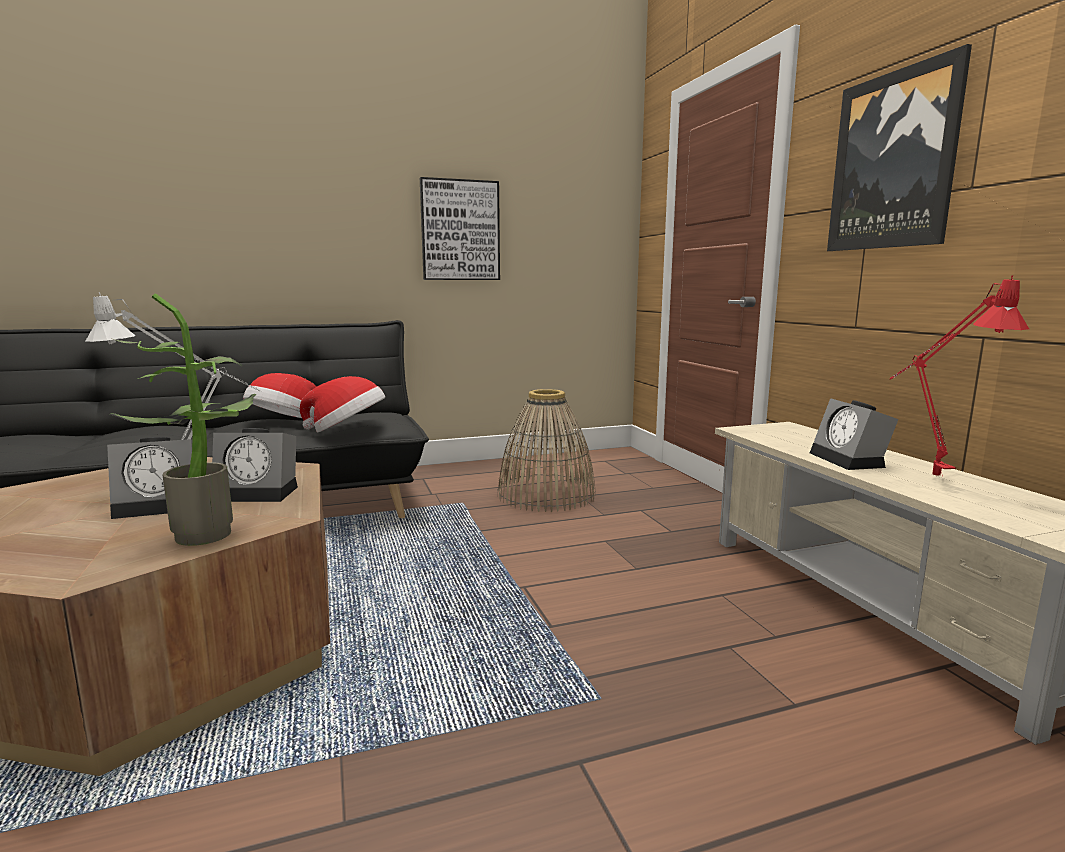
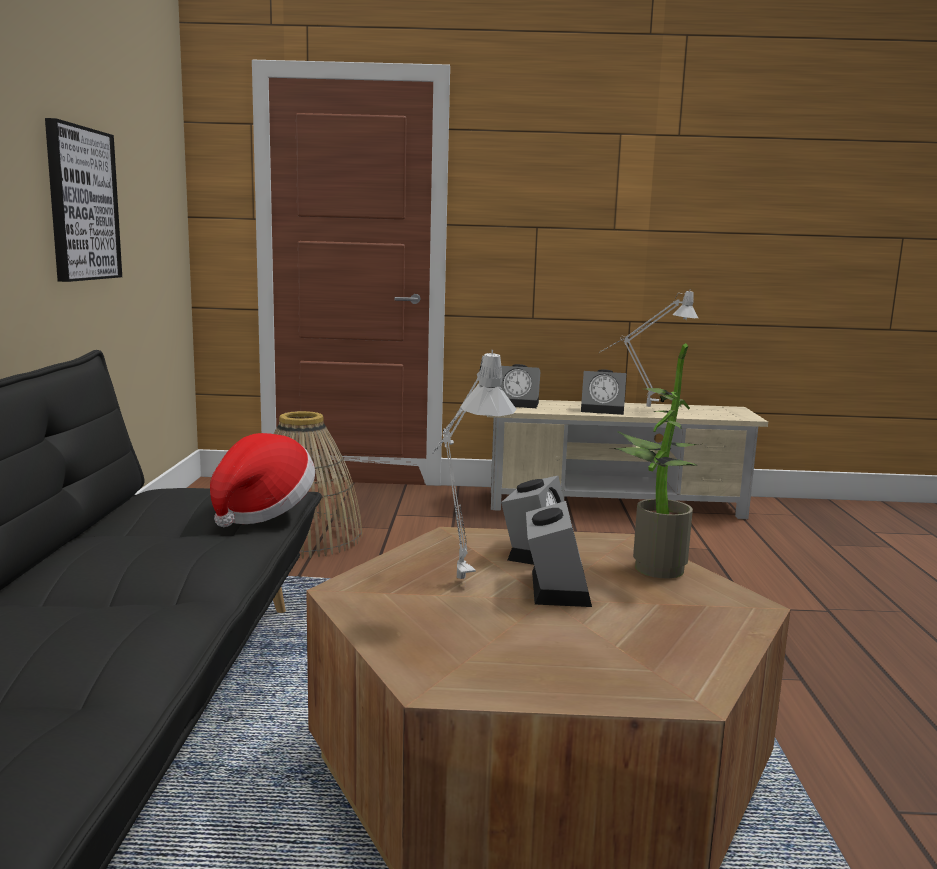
camera: 70 degrees left, 0 degrees up
hat [243,373,317,419] -> none
picture [827,44,972,251] -> none
red table lamp [890,276,1029,476] -> grey table lamp [600,291,698,407]
none -> alarm clock [500,364,540,408]

